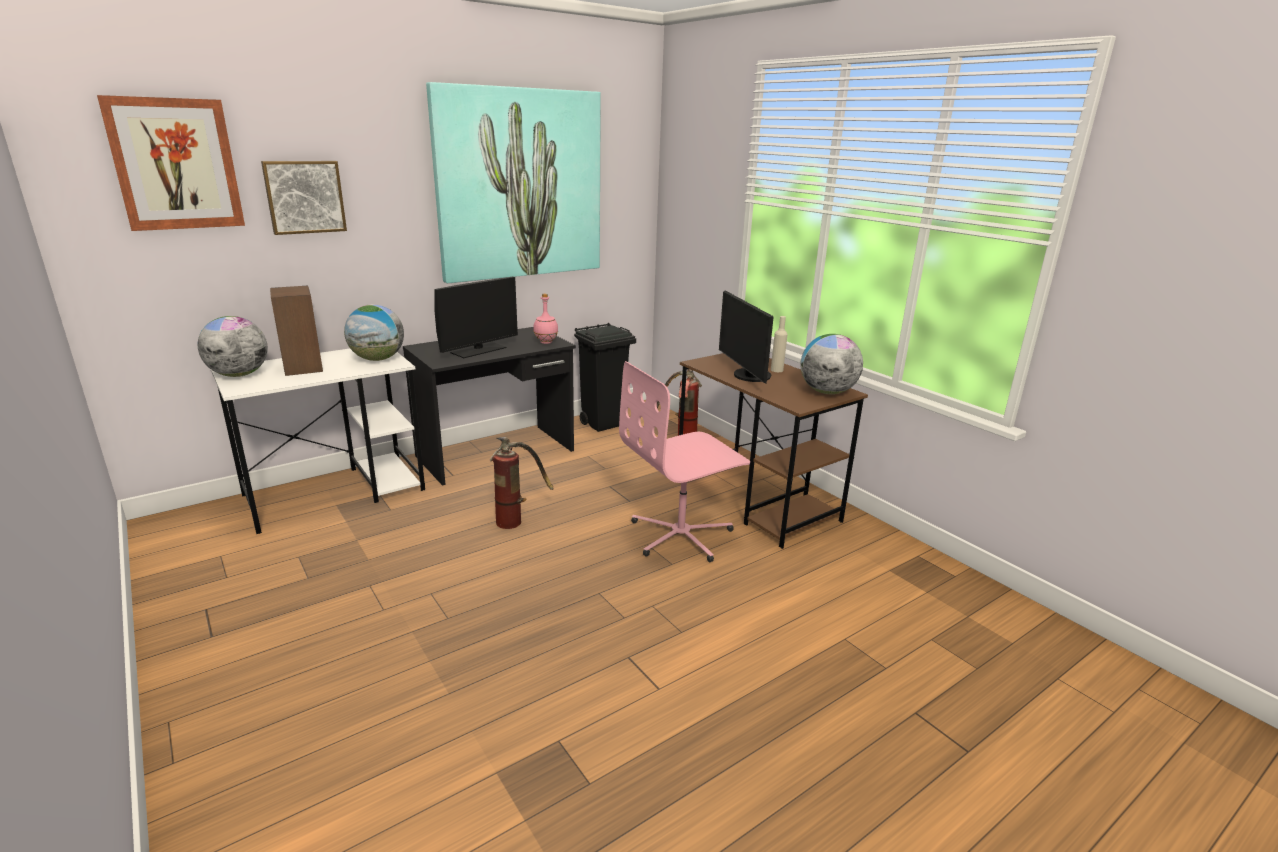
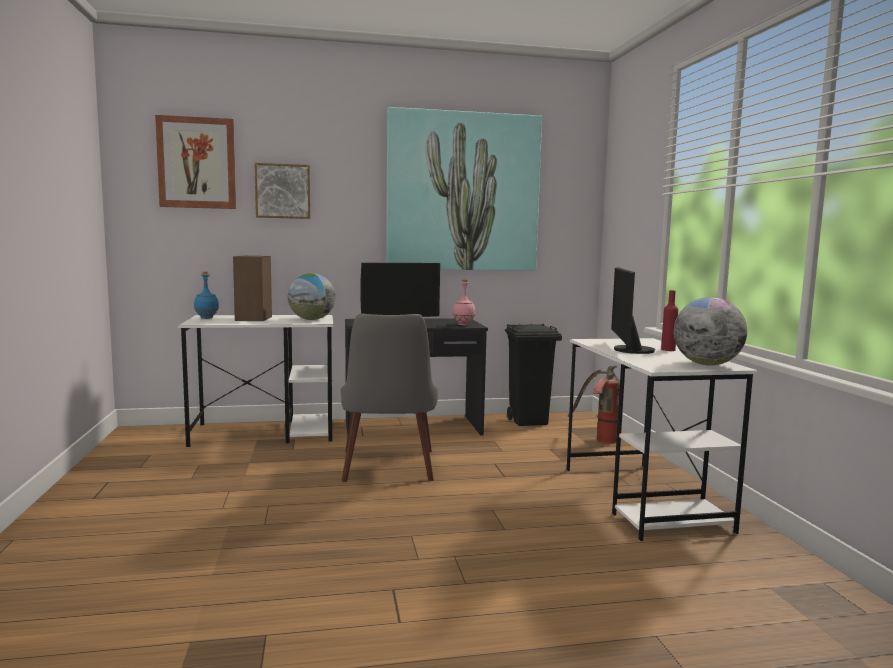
camera: 25 degrees right, 15 degrees down
globe [198,316,268,377] -> blue bottle [194,271,219,319]
fire extinguisher [490,437,553,529] -> grey chair [341,313,438,482]
pink office chair [619,361,750,562] -> none
brown desk [679,353,868,549] -> white desk [566,338,758,541]
beige bottle [771,316,788,372] -> red bottle [661,290,678,351]

